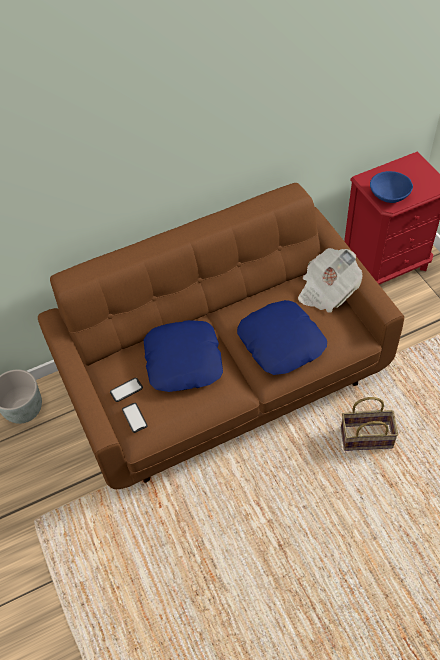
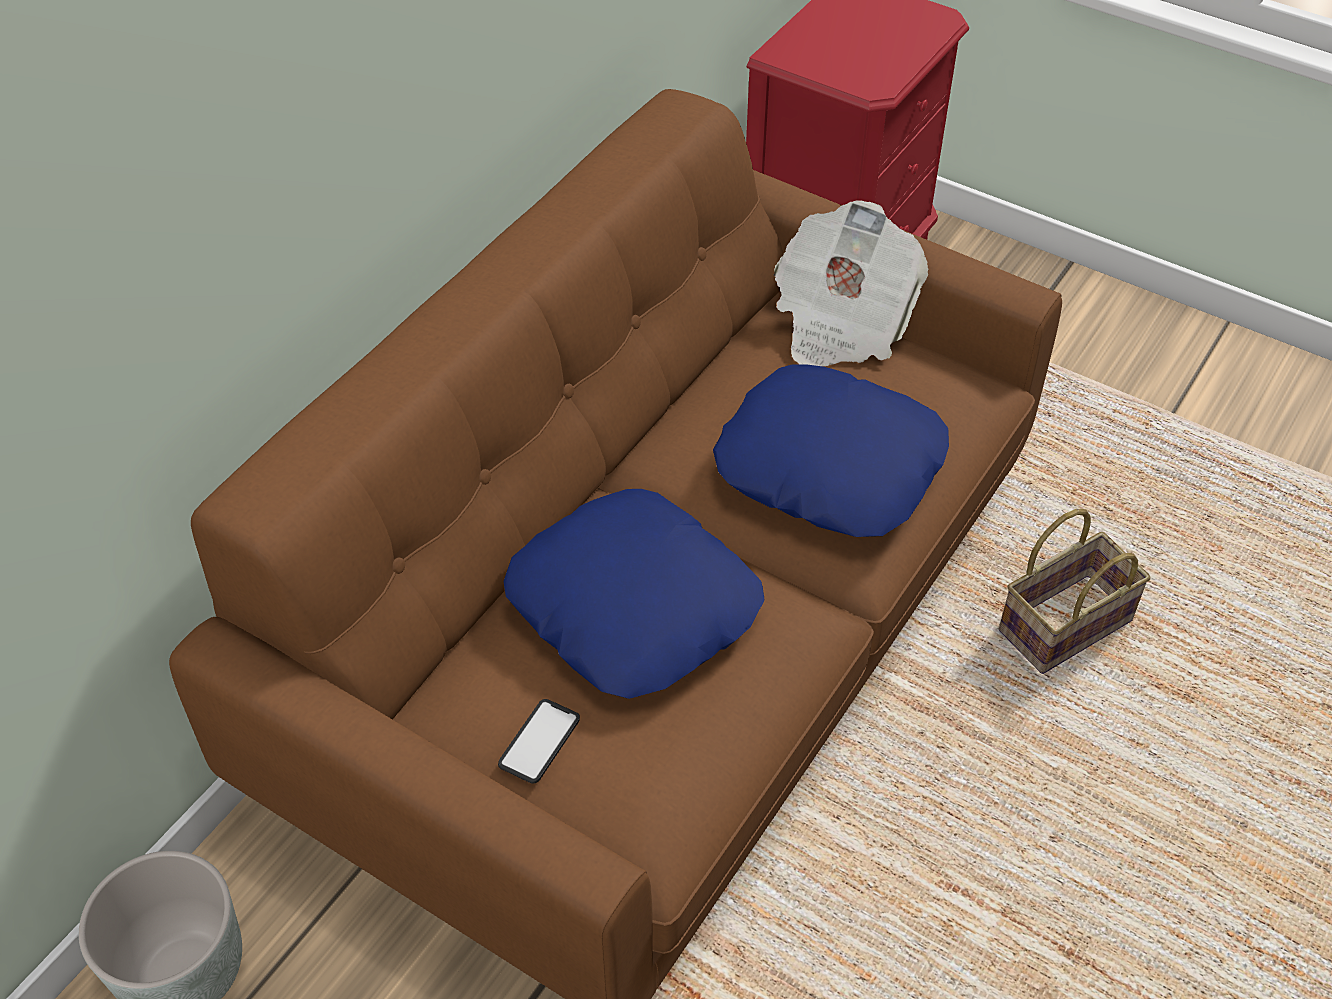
camera: 35 degrees left, 5 degrees down
phone [122,403,148,433] -> none
blue bowl [370,171,413,203] -> none

